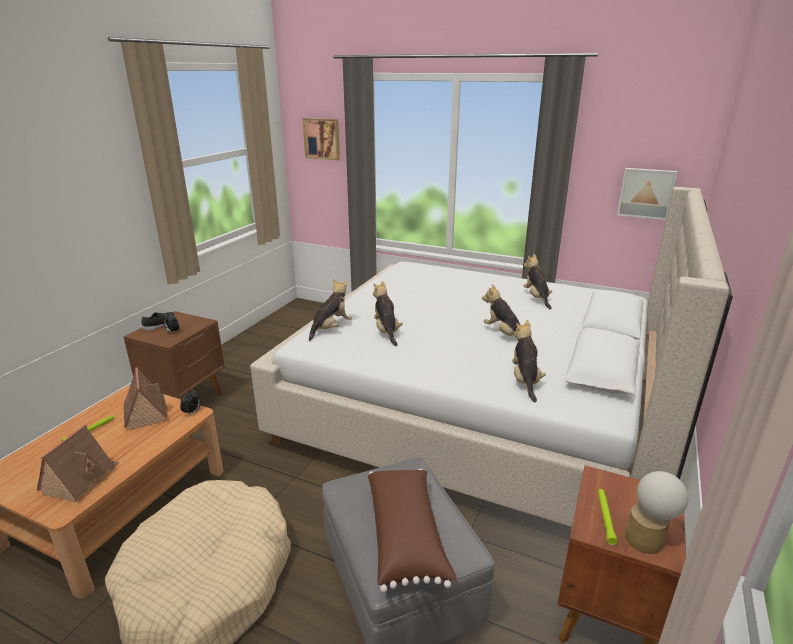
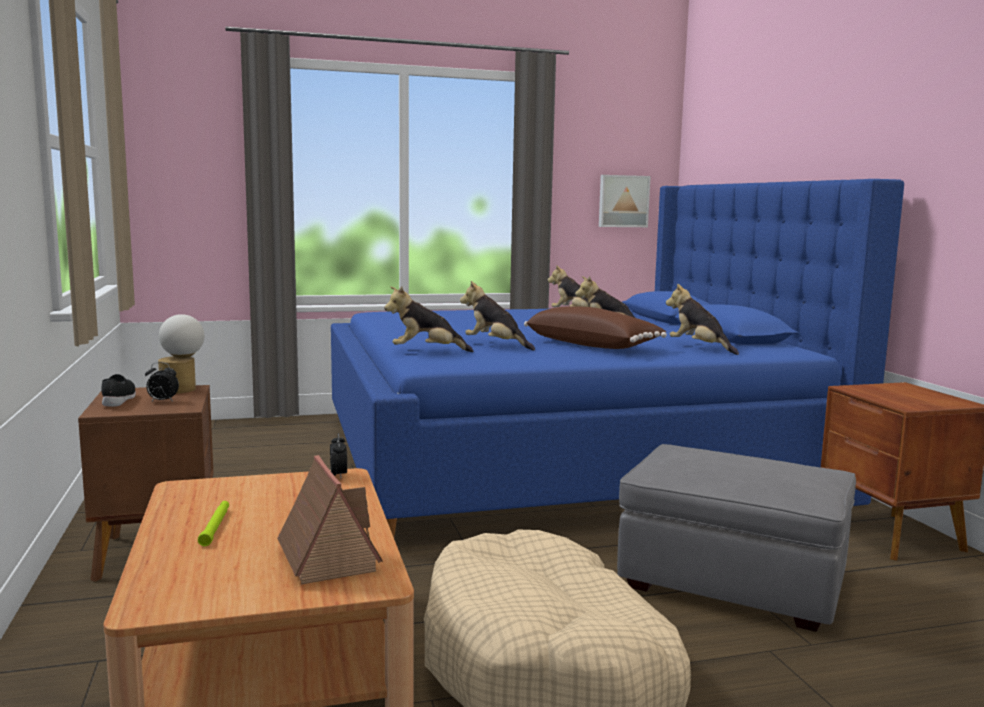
camera: 40 degrees left, 15 degrees down
toy house [124,368,168,430] -> none
beige bed [250,187,733,527] -> blue bed [331,179,904,537]
picture [302,118,340,160] -> none
plush toy [309,279,352,341] -> plush toy turned 90 degrees counterclockwise [384,286,473,352]
brown pillow [368,469,457,593] -> brown pillow moved to [524,306,667,349]
green flashlight [598,489,617,545] -> none
table lamp [625,471,688,554] -> table lamp moved to [158,314,204,394]

